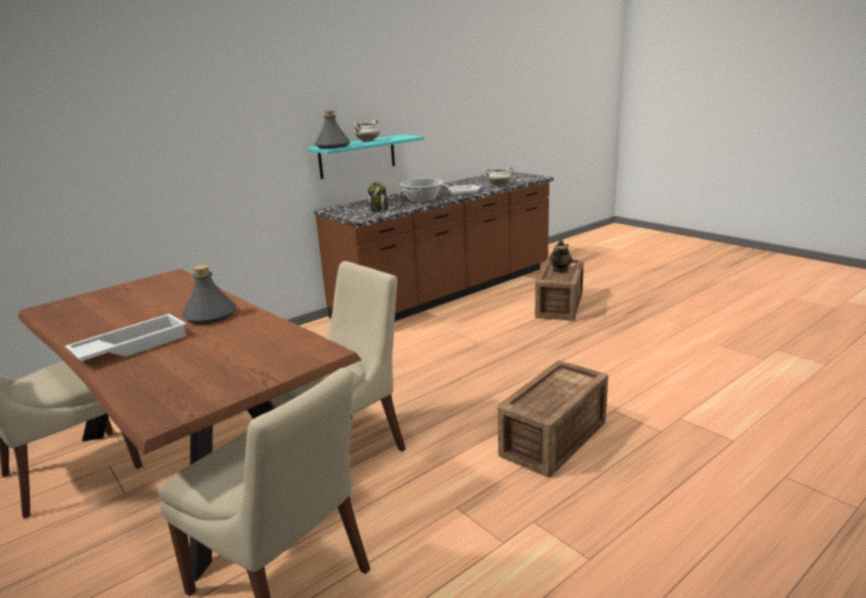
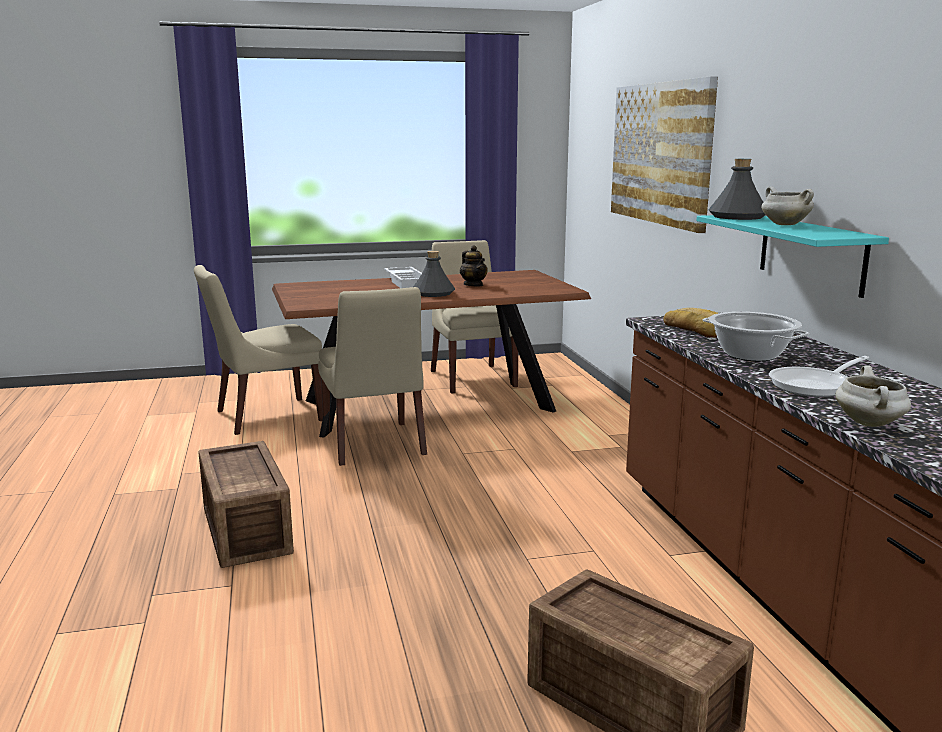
camera: 115 degrees right, 5 degrees down
jar [368,182,388,212] -> bread [663,308,718,338]
teapot [549,240,572,272] -> teapot moved to [460,245,488,286]
none -> picture [611,76,718,233]

